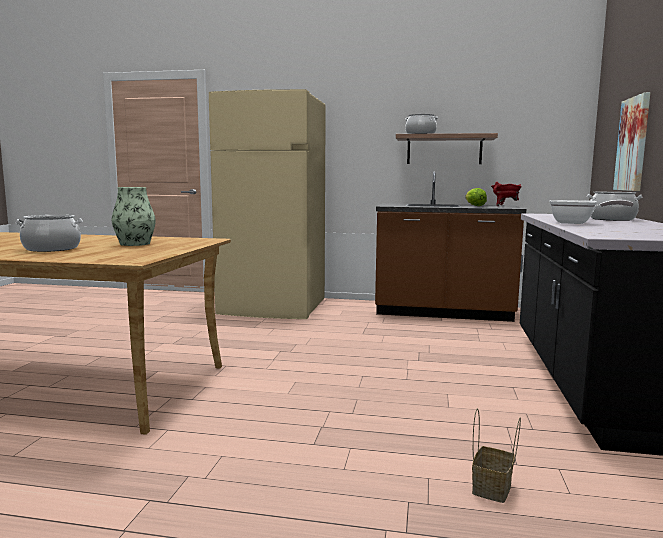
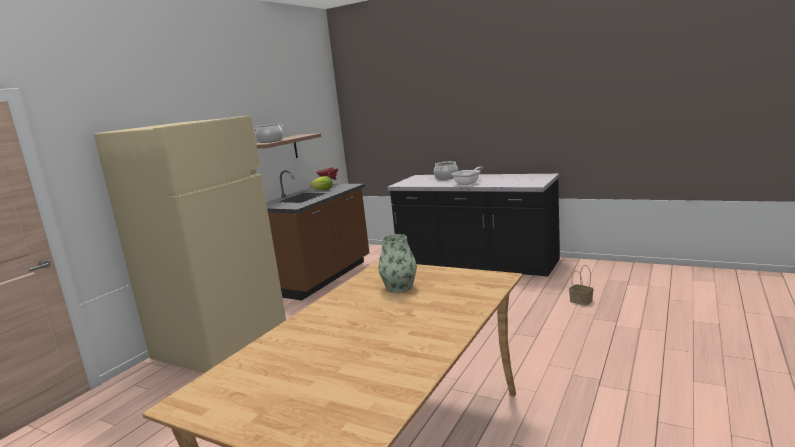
camera: 70 degrees left, 5 degrees up
cooking pot [15,215,83,252] -> none
picture [613,92,650,191] -> none

